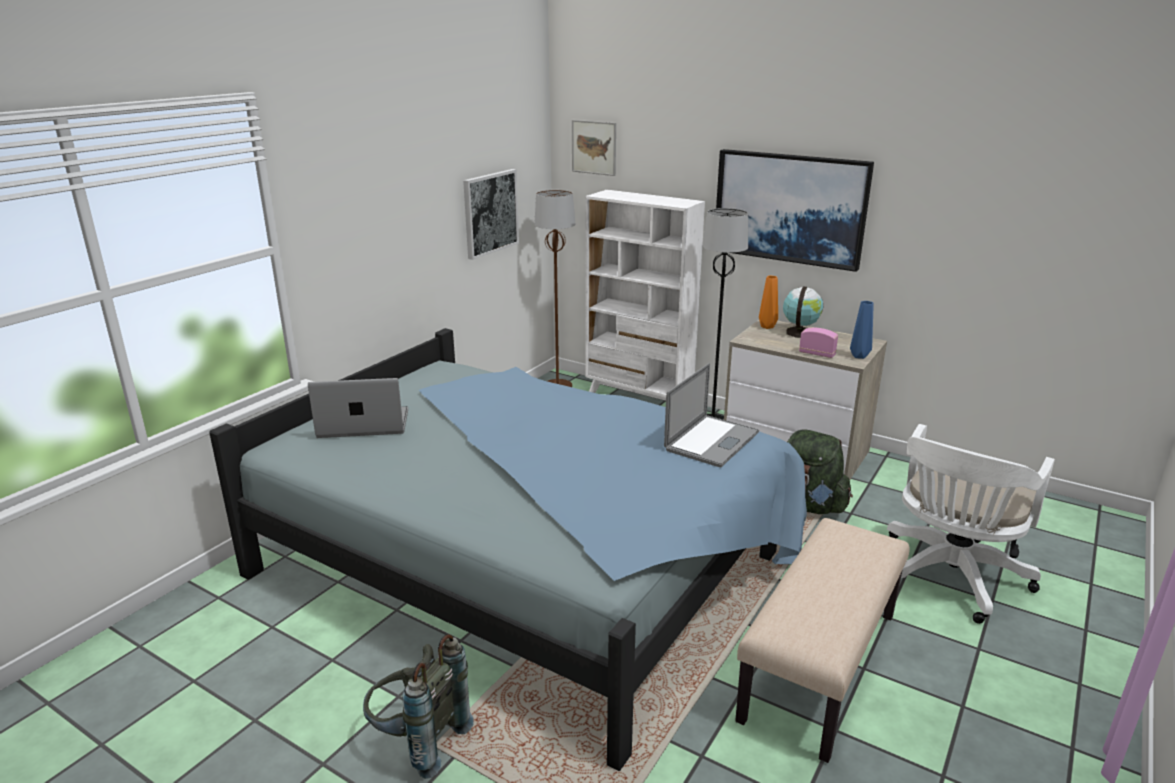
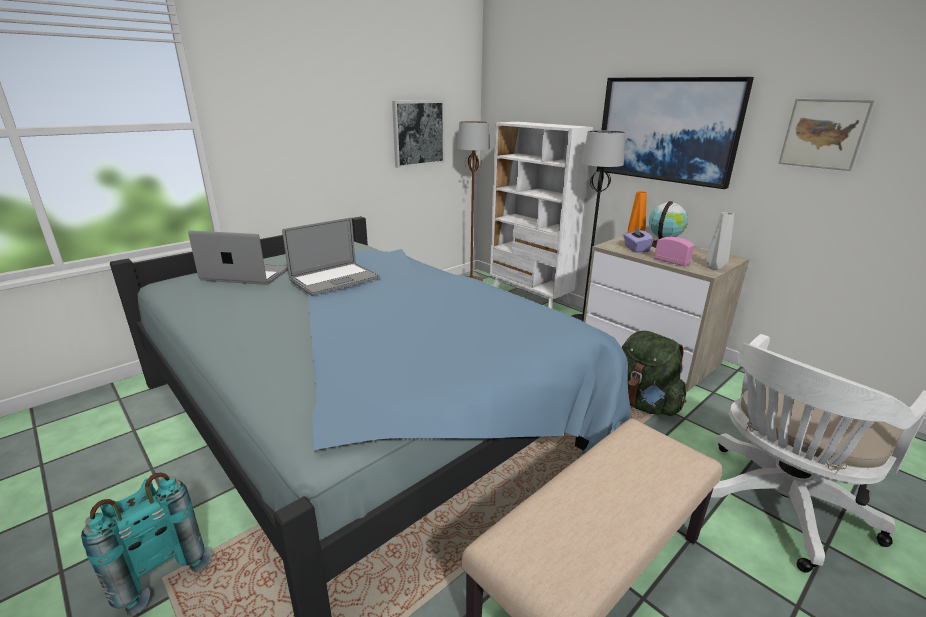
camera: 15 degrees right, 0 degrees up
grey backpack [363,634,474,779] -> turquoise backpack [81,473,212,616]
picture [572,120,616,176] -> picture moved to [779,99,875,171]
laptop [664,363,759,467] -> laptop moved to [282,217,380,296]
blue vase [850,301,874,359] -> grey vase [705,212,734,270]
none -> purple tissue box [624,227,654,253]

